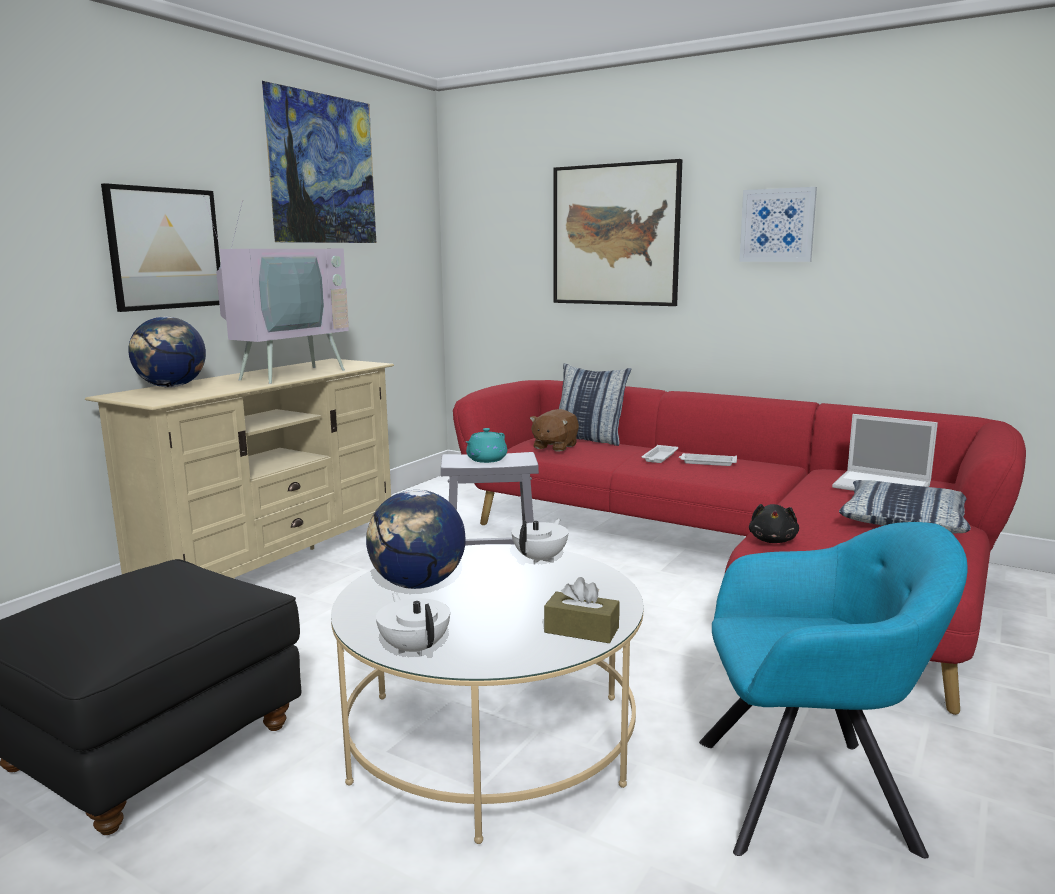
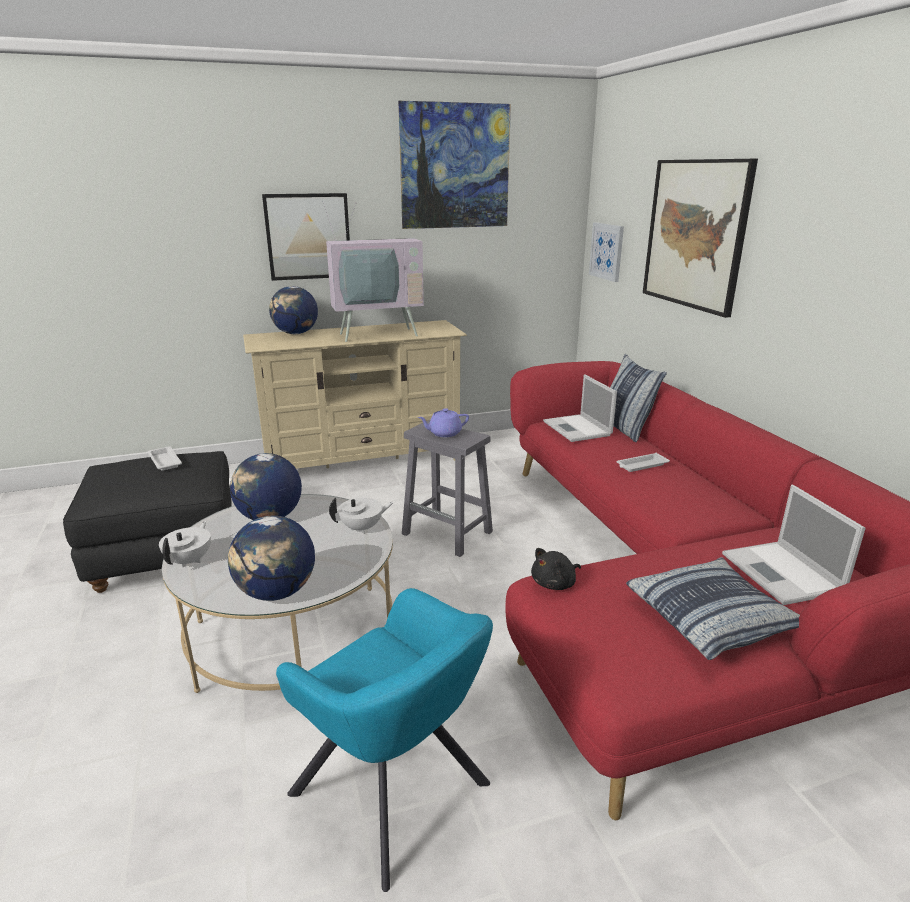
camera: 40 degrees right, 10 degrees up
turquoise teapot [466,428,507,463] -> purple teapot [418,408,469,437]
brown plush toy [530,409,579,452] -> laptop [543,374,617,442]
brown tissue box [544,577,620,643] -> globe [228,516,315,601]
white tray [679,453,737,466] -> white tray moved to [147,446,182,471]
picture [739,187,817,262] -> picture moved to [589,223,624,282]

